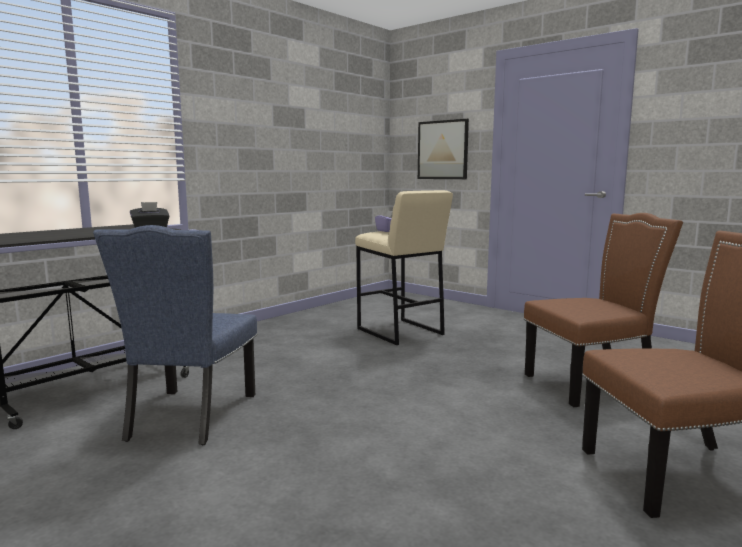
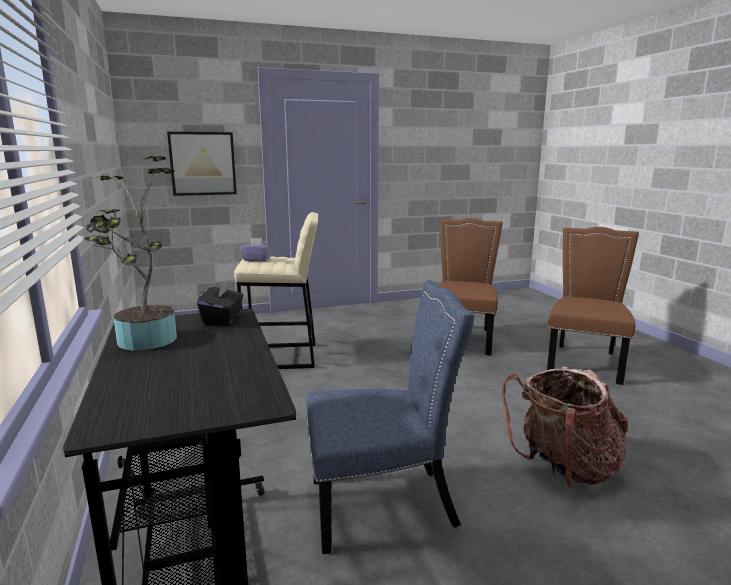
camera: 60 degrees left, 5 degrees up
blue chair [93,225,257,445] -> blue chair turned 45 degrees counterclockwise [306,280,474,554]
none -> potted plant [83,155,177,350]
none -> backpack [502,366,628,489]

